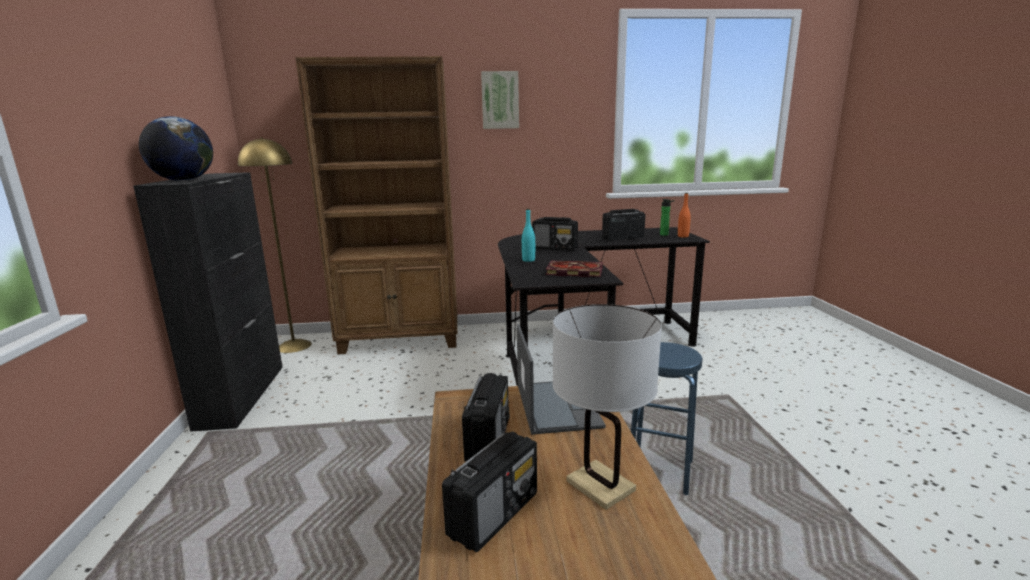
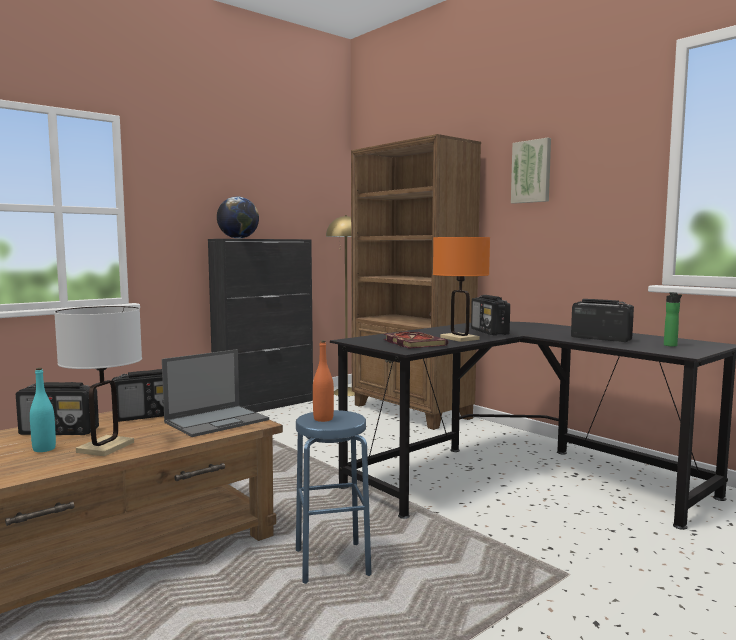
camera: 55 degrees right, 10 degrees down
turquoise bottle [522,209,535,262] -> turquoise bottle moved to [30,368,56,452]
orange bottle [678,193,691,238] -> orange bottle moved to [313,341,334,422]
none -> orange table lamp [433,237,490,342]

